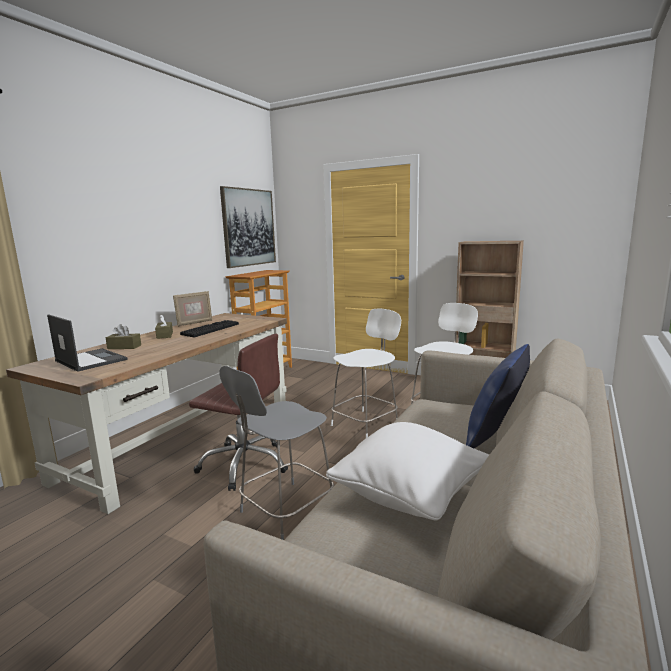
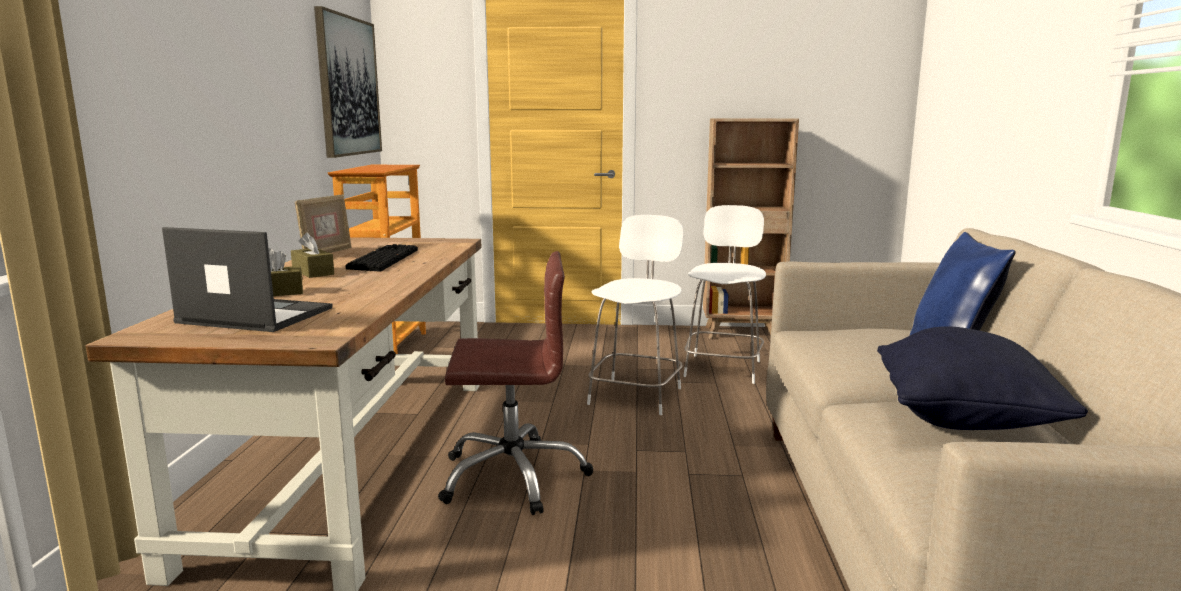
camera: 25 degrees left, 0 degrees up
grey chair [219,366,334,540] -> none
white pillow [326,422,489,520] -> black pillow [877,326,1088,430]

